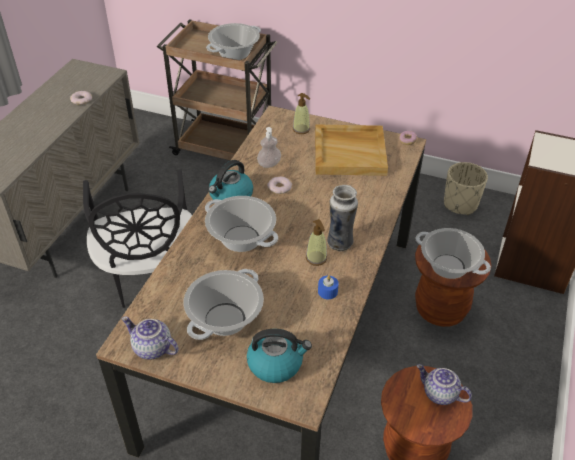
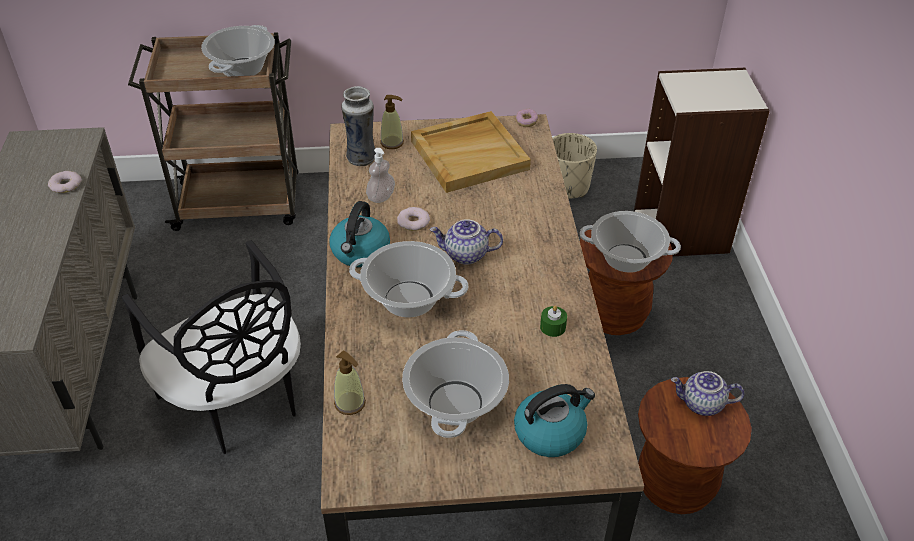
camera: 25 degrees left, 0 degrees up
teapot [122,317,179,360] -> teapot moved to [429,219,503,265]
soap dispenser [306,219,327,266] -> soap dispenser moved to [334,351,366,415]
blue candle [318,275,339,299] -> green candle [540,305,567,337]
vase [327,185,358,251] -> vase moved to [341,86,376,166]

